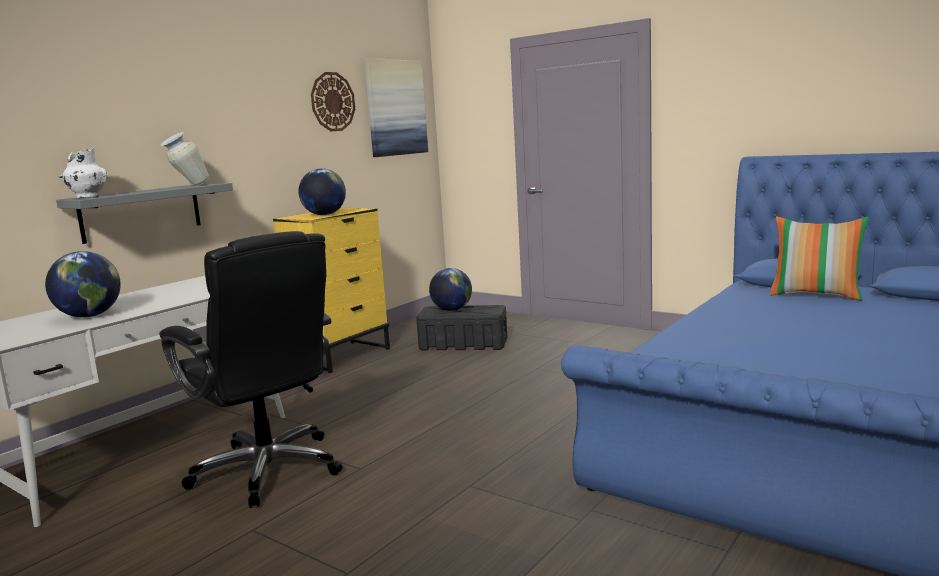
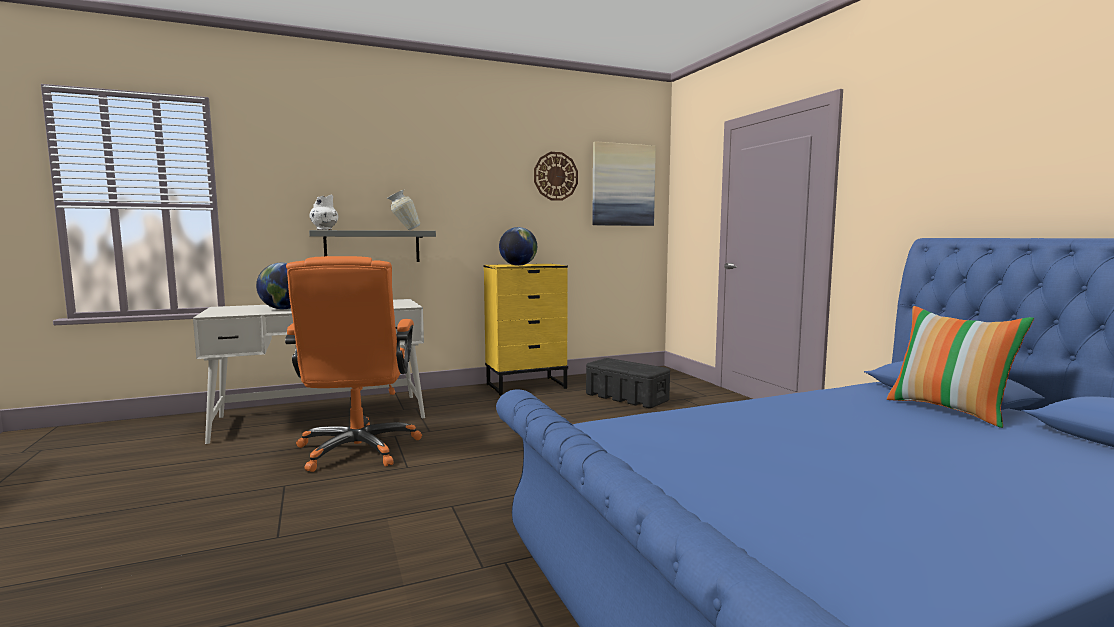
camera: 30 degrees right, 5 degrees down
black office chair [159,231,343,508] -> orange office chair [285,256,422,472]
globe [429,268,472,311] -> none

